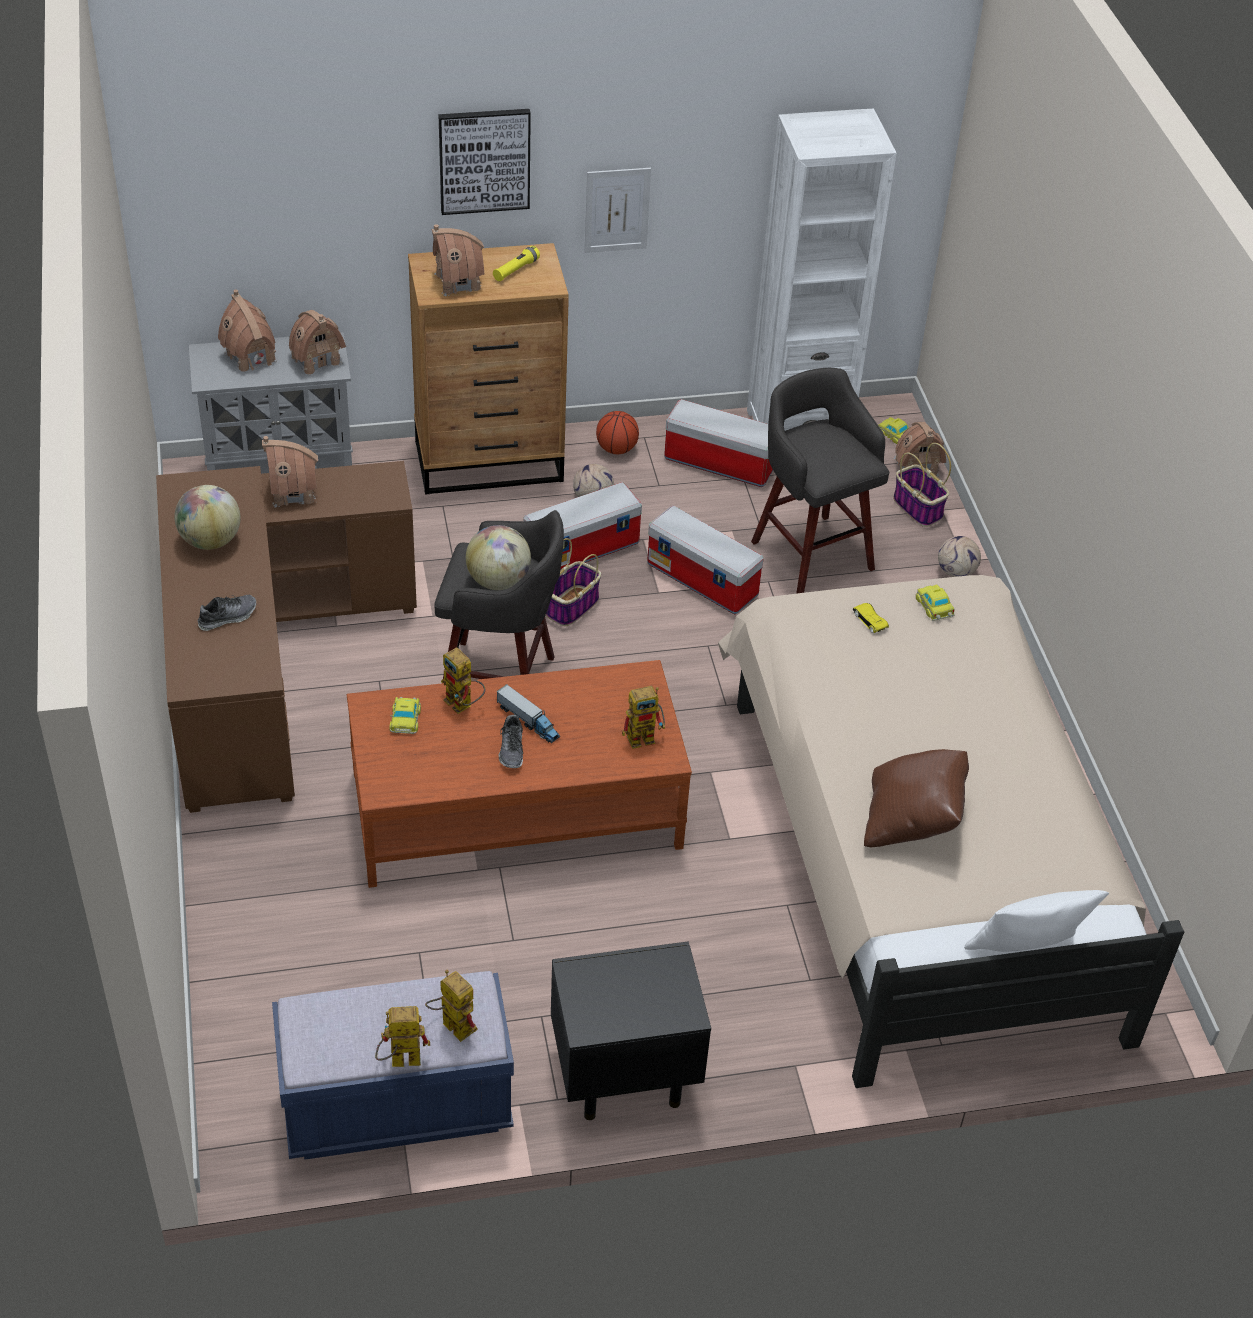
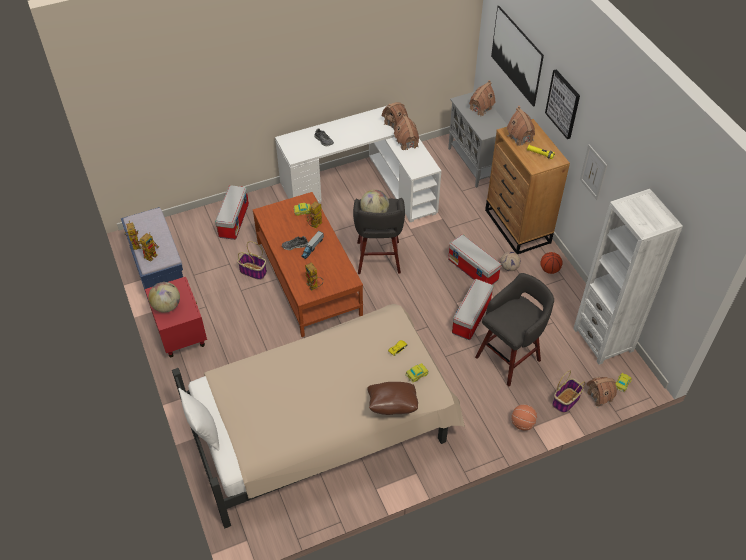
camera: 80 degrees right, 5 degrees up
brown desk [156,461,417,813] -> white desk [275,106,441,222]
globe [174,485,241,550] -> globe moved to [148,282,180,313]
toy house [289,310,346,376] -> toy house moved to [382,102,408,131]
basket [546,538,601,626] -> basket moved to [237,241,267,280]
black nightstand [551,942,711,1120] -> red nightstand [145,277,207,357]
storage box [664,399,773,487] -> storage box moved to [215,185,249,240]
brown pillow [864,749,969,847] -> brown pillow moved to [367,382,418,415]
football [938,536,981,577] -> basketball [511,404,537,430]
none -> picture [491,6,544,107]

